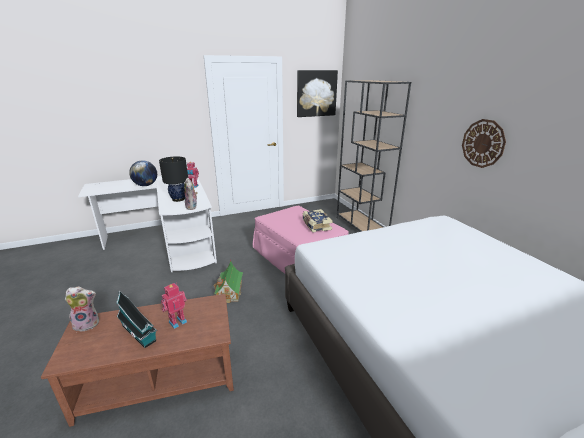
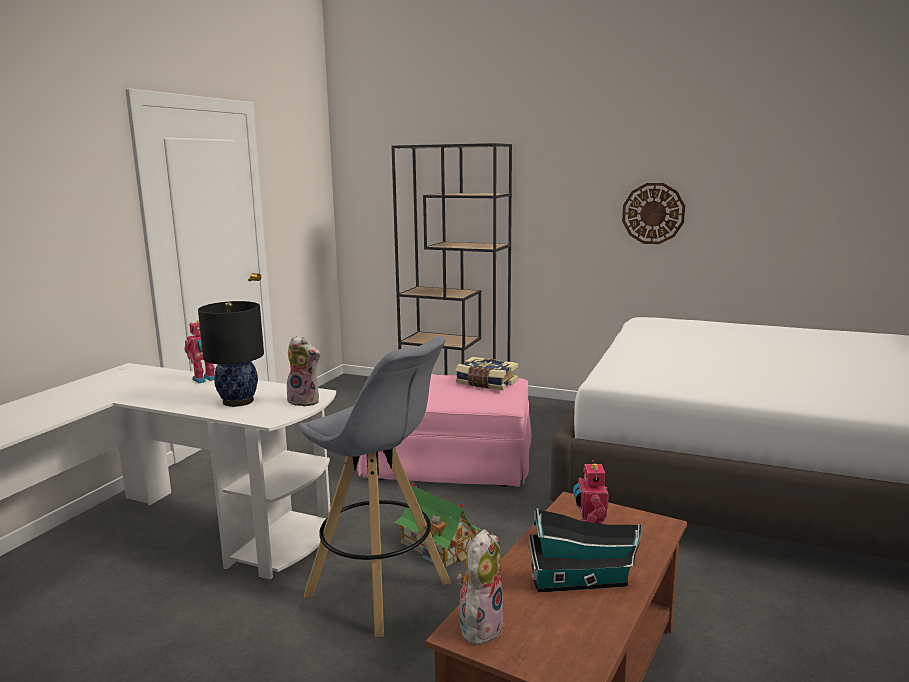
camera: 45 degrees left, 10 degrees down
globe [129,161,157,186] -> none
picture [297,70,338,117] -> none
none -> grey stool [298,336,451,638]

